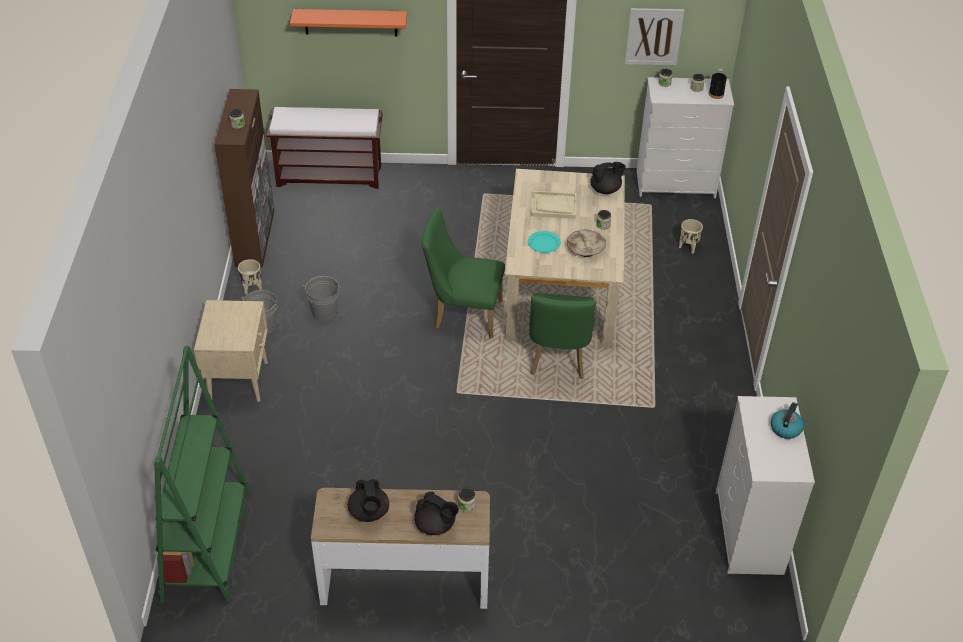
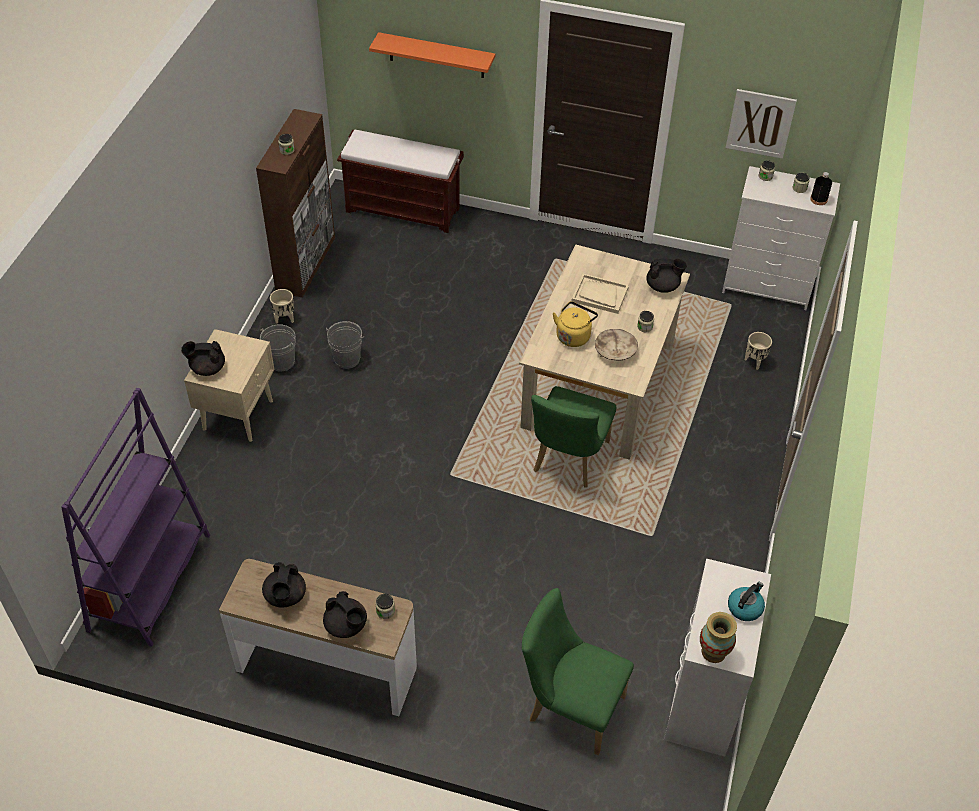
camera: 15 degrees right, 5 degrees up
green bookcase [154,346,251,604] -> purple bookcase [61,388,210,647]
green chair [422,208,505,339] -> green chair moved to [522,588,634,755]
turquoise plate [528,231,561,253] -> yellow kettle [553,301,598,347]
none -> black teapot [181,341,225,376]
none -> vase [700,612,737,663]

